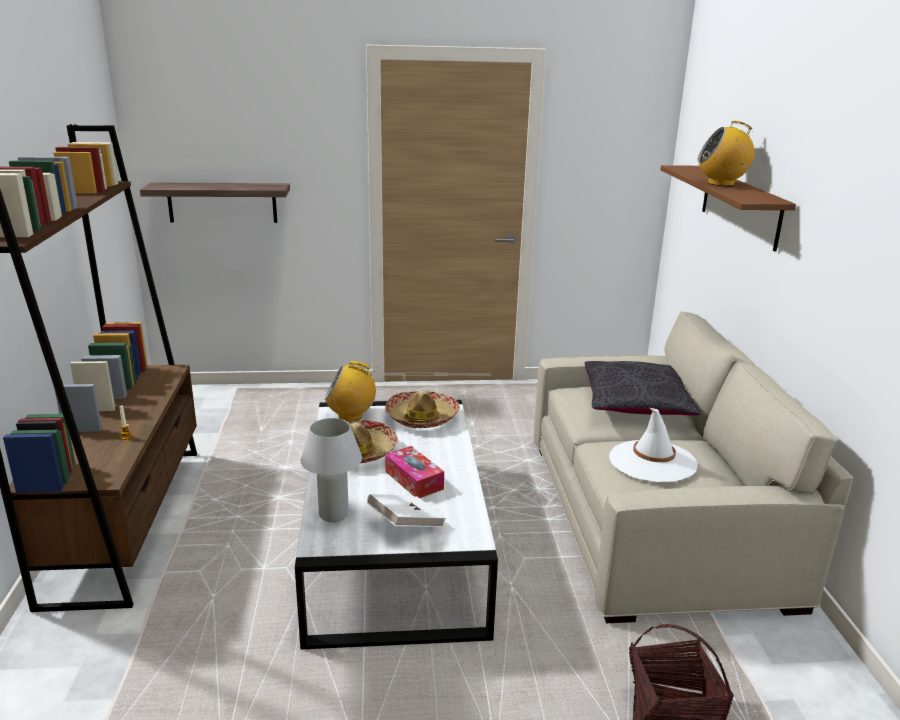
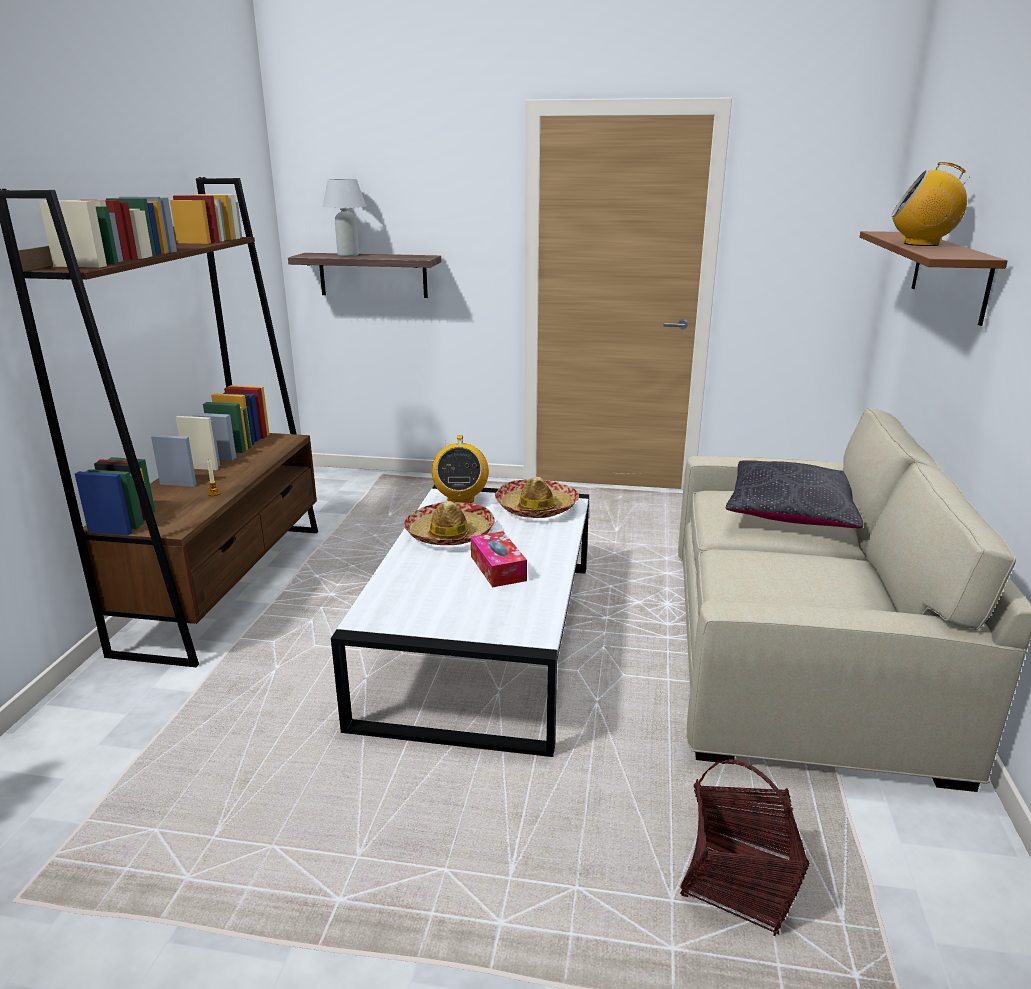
camera: 15 degrees right, 0 degrees up
white table lamp [301,418,362,522] -> white table lamp moved to [323,179,366,257]
radio [324,361,378,421] -> radio turned 105 degrees counterclockwise [431,436,489,503]
white book [367,494,446,527] -> none
white hat [609,408,698,482] -> none

